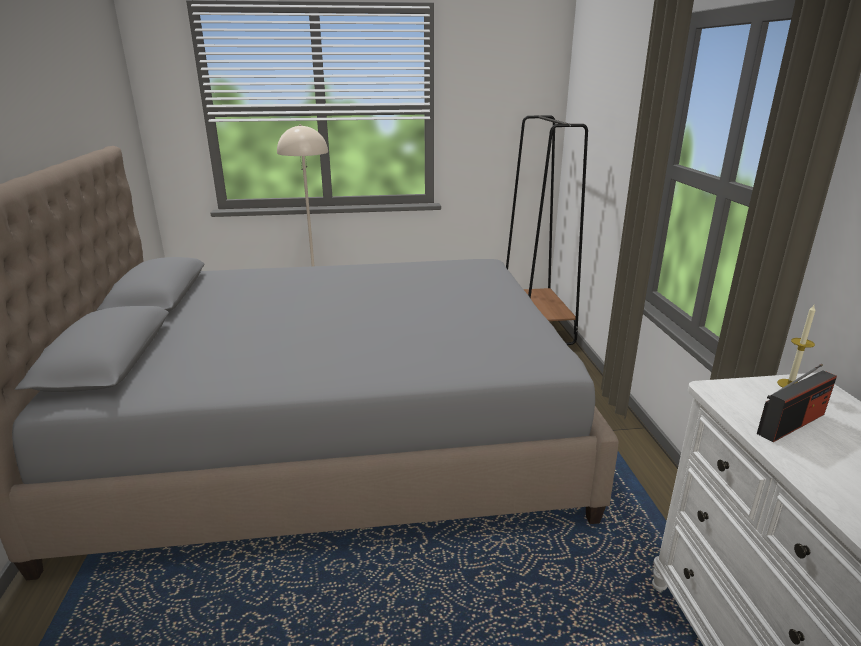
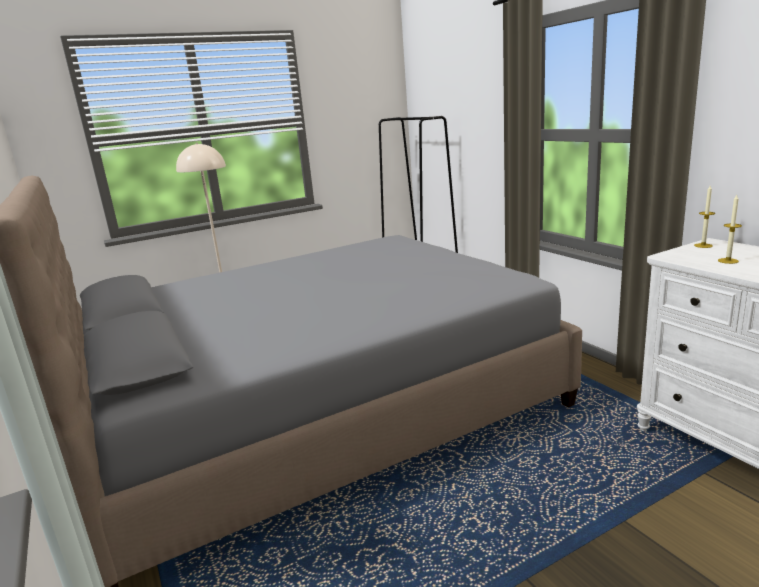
camera: 20 degrees left, 5 degrees down
radio [757,364,837,442] -> candle [718,195,742,264]

